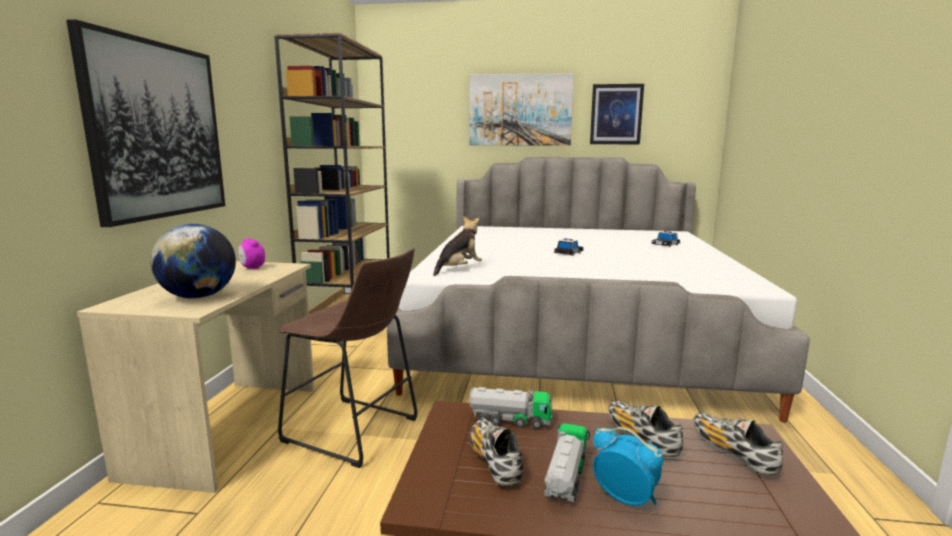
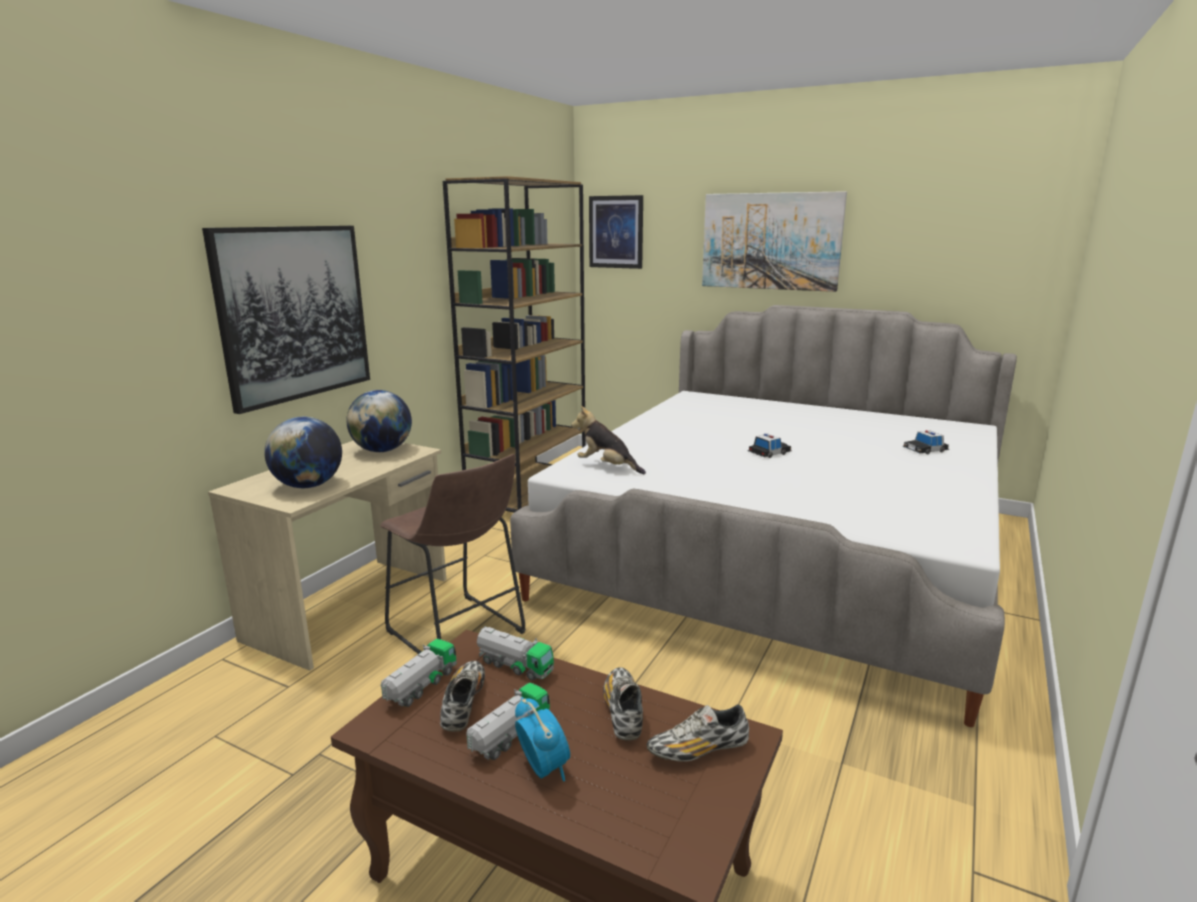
camera: 20 degrees right, 5 degrees up
alarm clock [238,238,265,269] -> globe [346,390,412,452]
plush toy [433,216,482,276] -> plush toy turned 120 degrees counterclockwise [571,406,646,474]
picture [590,84,644,144] -> picture moved to [589,195,643,269]
shoe [693,413,783,475] -> shoe turned 105 degrees counterclockwise [647,704,749,762]
none -> toy truck [381,639,457,707]

